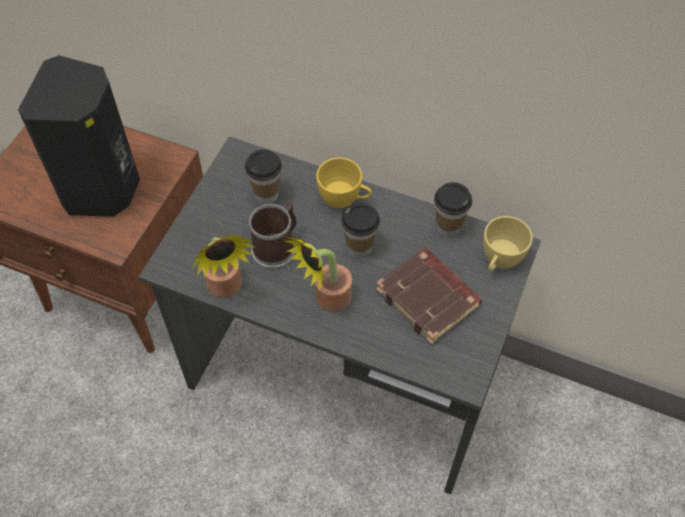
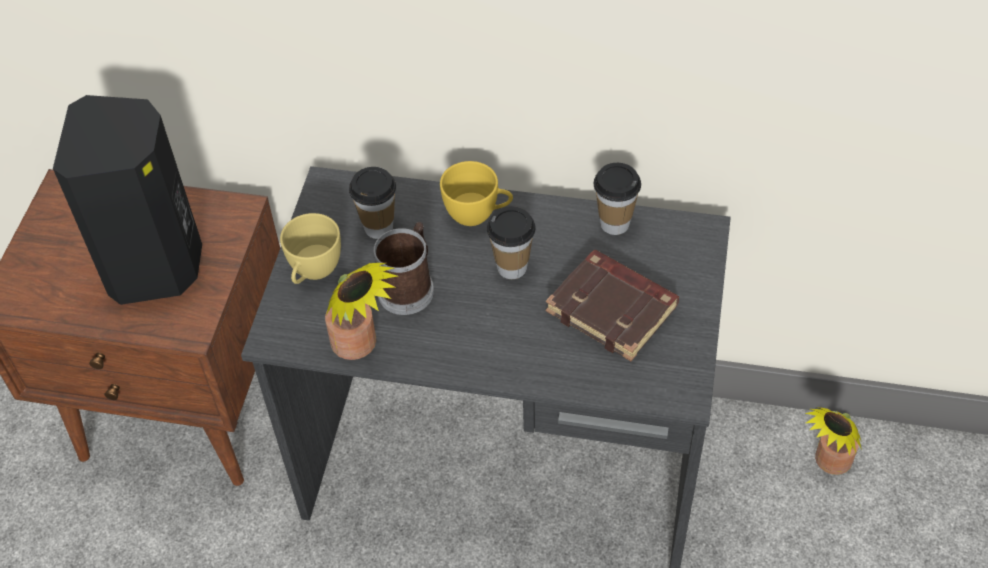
camera: 10 degrees left, 5 degrees down
potted plant [285,236,352,312] -> potted plant moved to [805,407,862,475]
yellow cup [483,216,533,271] -> yellow cup moved to [280,213,341,284]

